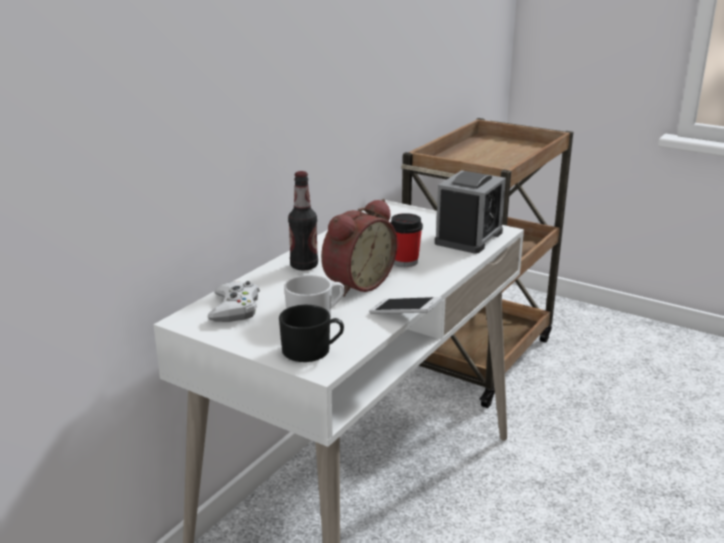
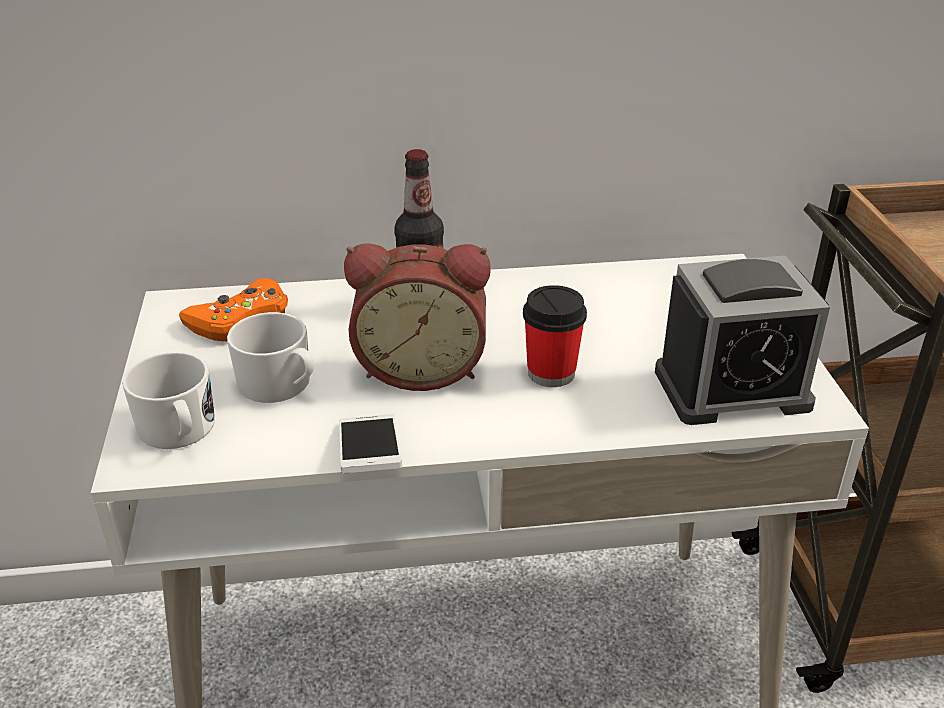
camera: 50 degrees right, 10 degrees up
white game controller [208,281,260,322] -> orange game controller [179,278,288,342]
black mug [279,305,344,362] -> white mug [122,352,215,449]

